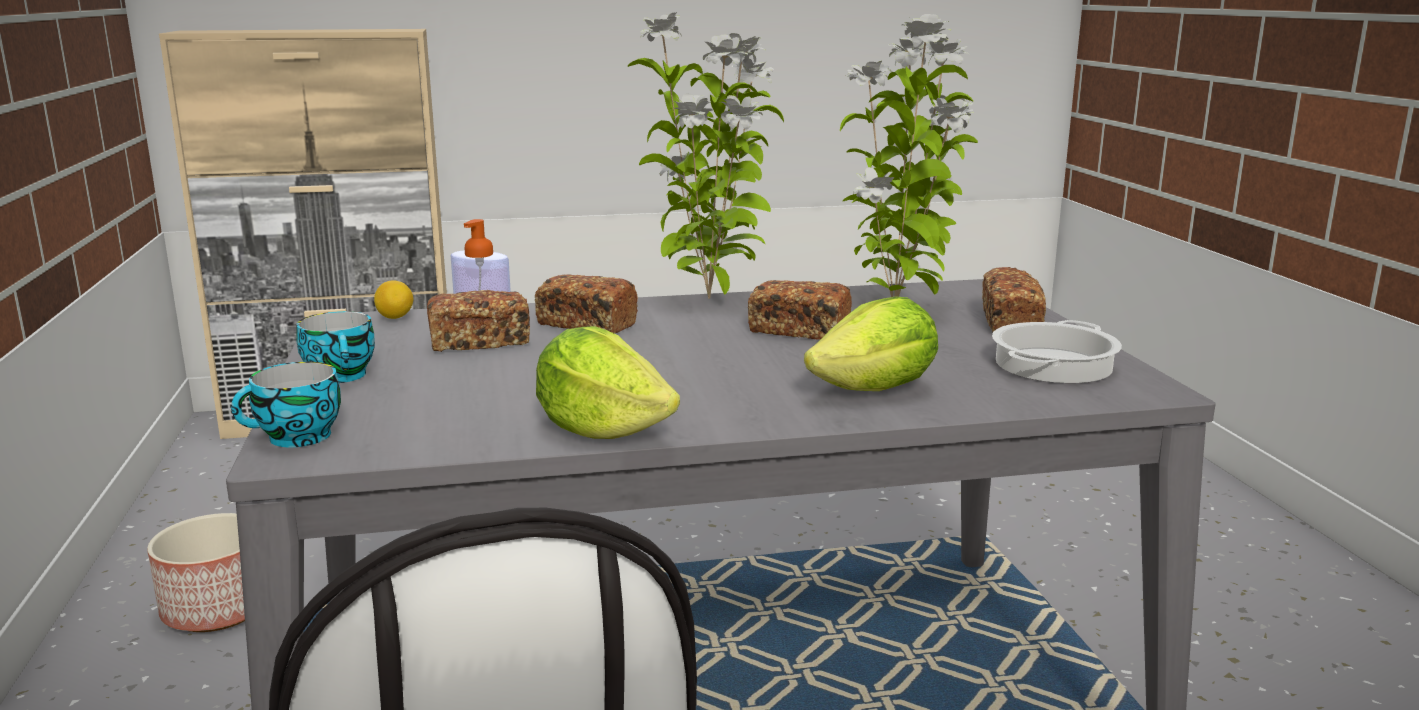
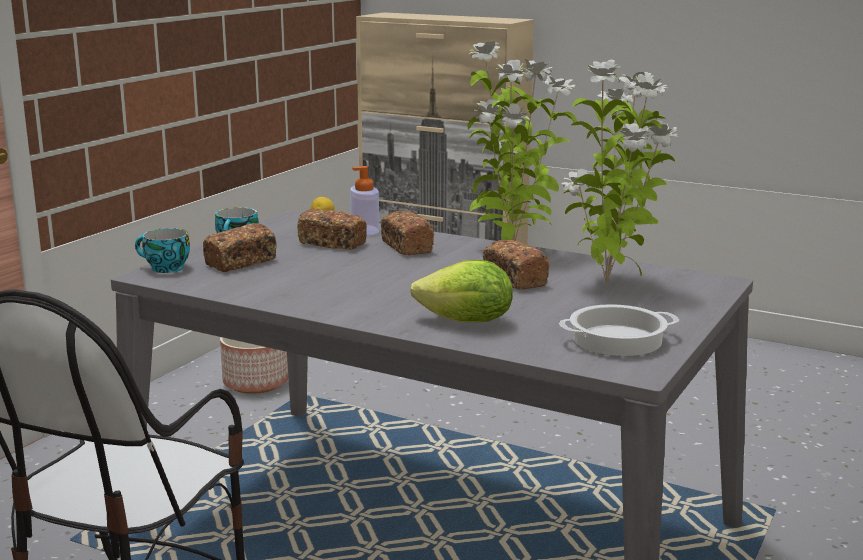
camera: 40 degrees right, 0 degrees up
lettuce [536,326,680,439] -> none
bread [982,267,1046,332] -> bread moved to [203,223,277,272]

